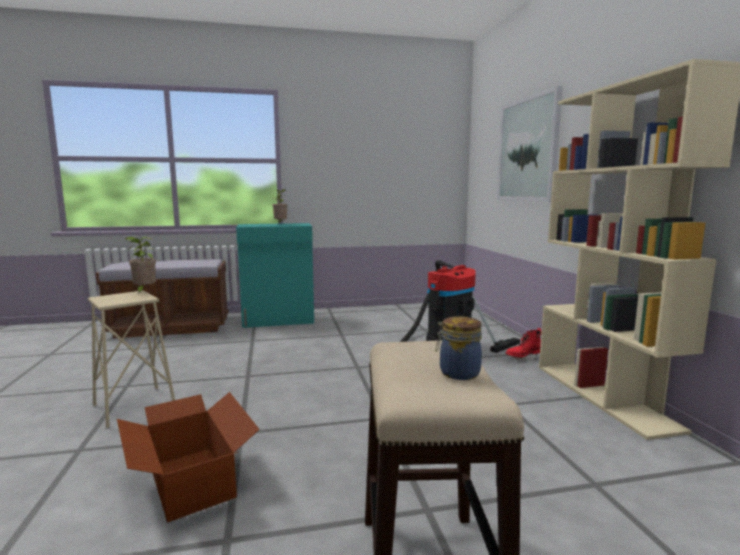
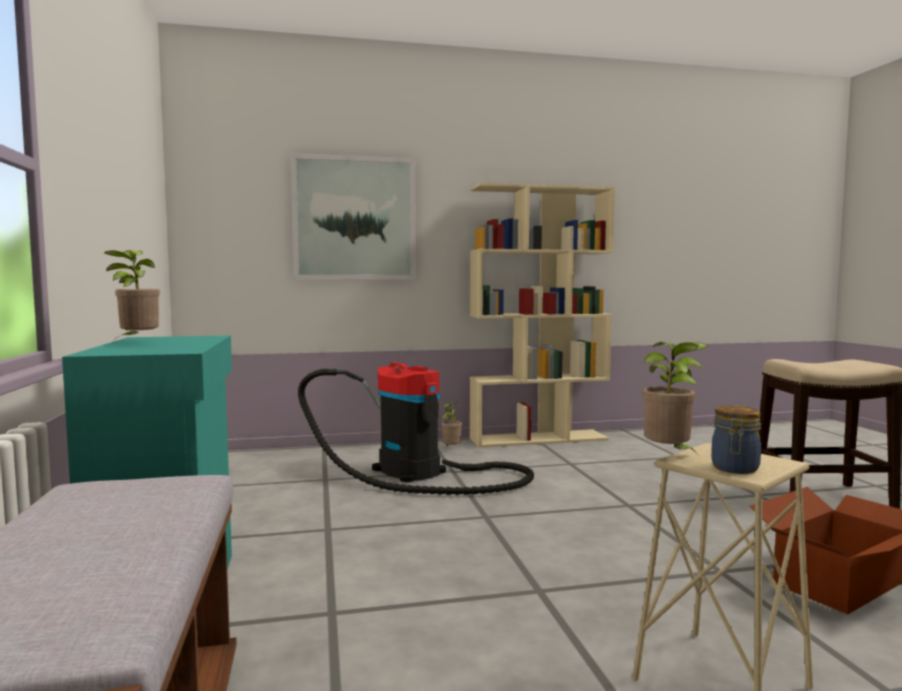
camera: 90 degrees left, 5 degrees down
jar [436,316,482,380] -> jar moved to [711,406,761,474]
red boot [505,328,542,361] -> potted plant [441,401,462,446]

